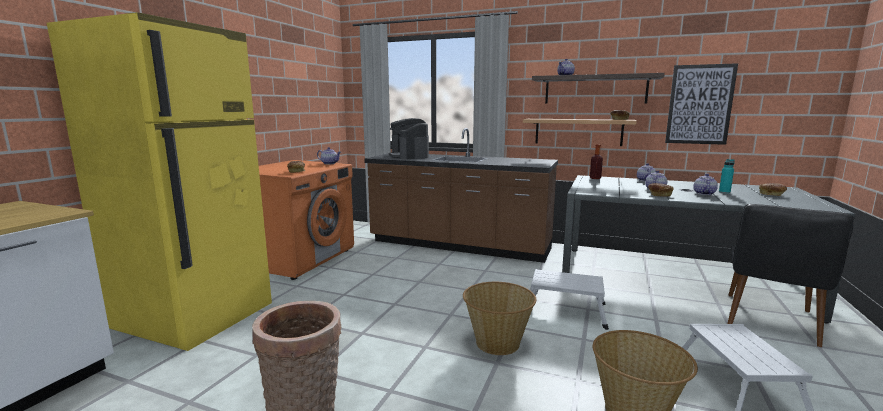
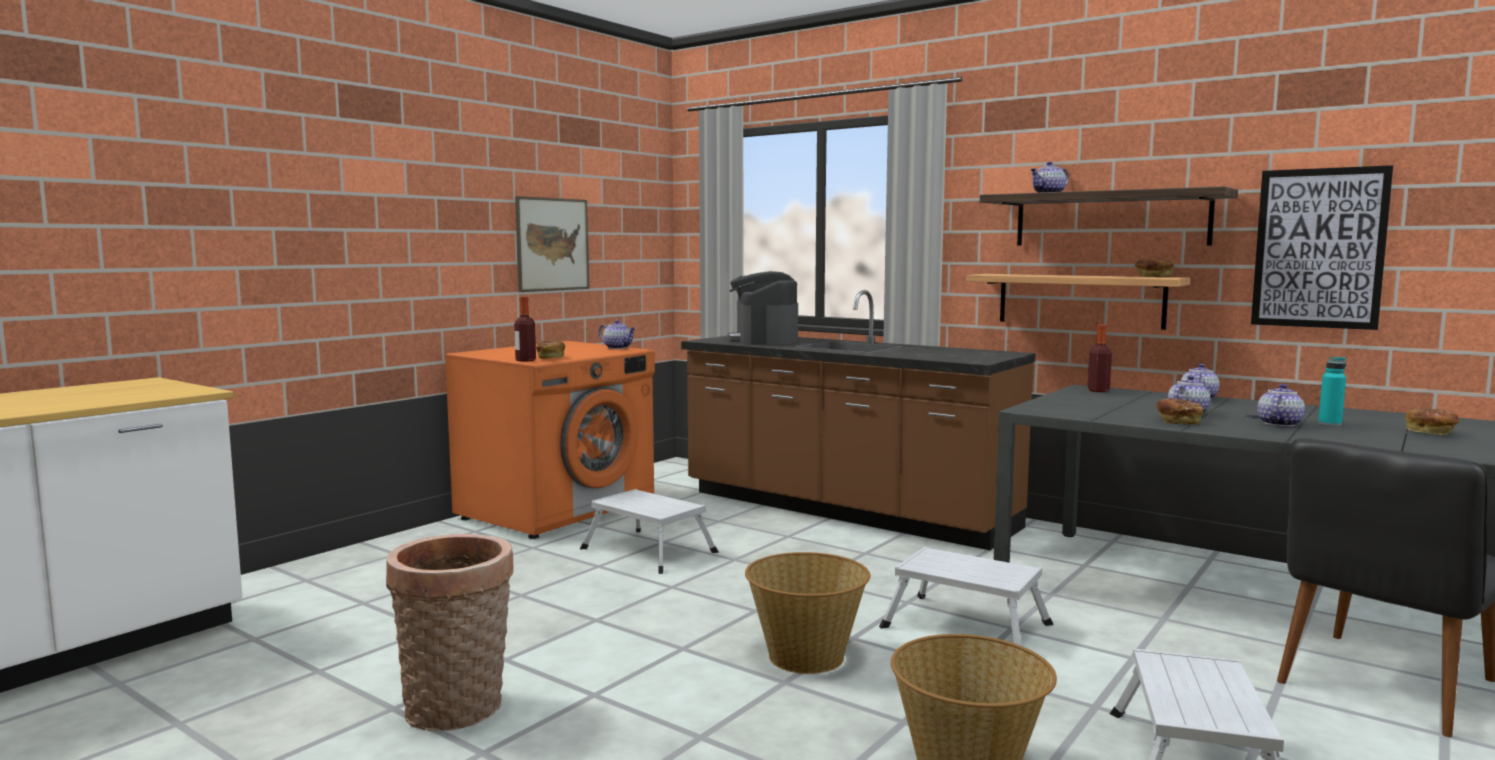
camera: 15 degrees right, 5 degrees down
yellow fridge [47,12,272,351] -> none
none -> bottle [514,297,536,362]
none -> picture [515,196,590,292]
none -> white step ladder [580,489,719,574]

